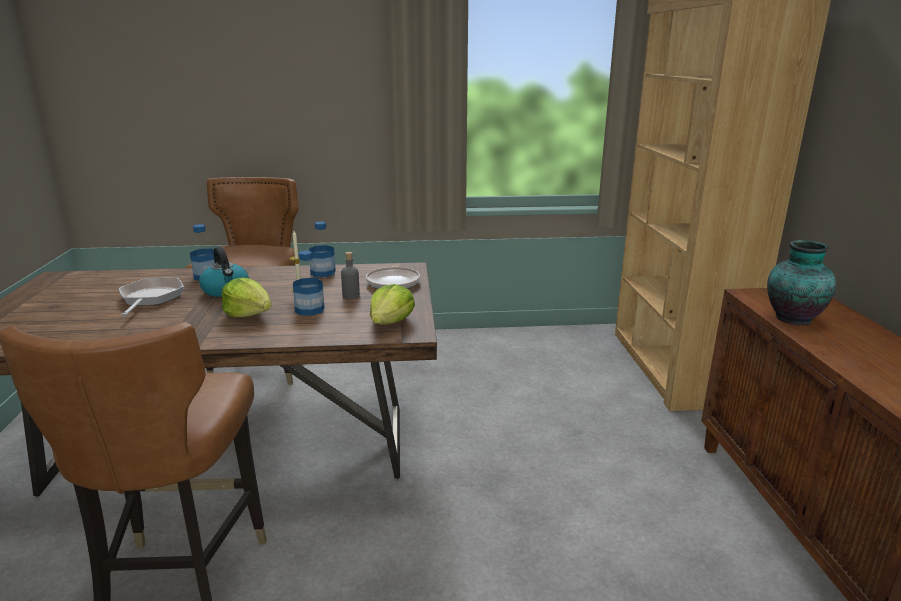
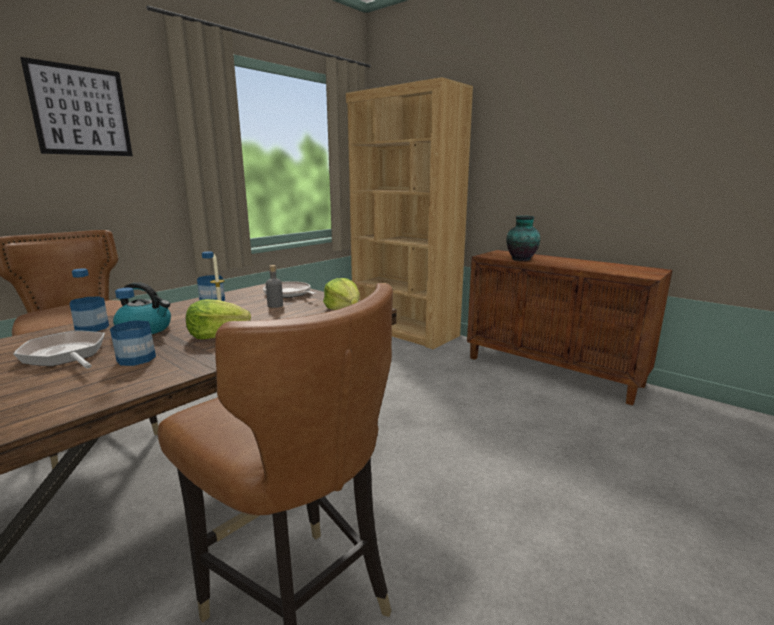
camera: 45 degrees left, 5 degrees down
bottle [293,251,324,316] -> bottle moved to [110,287,156,366]
none -> picture [20,57,133,156]

